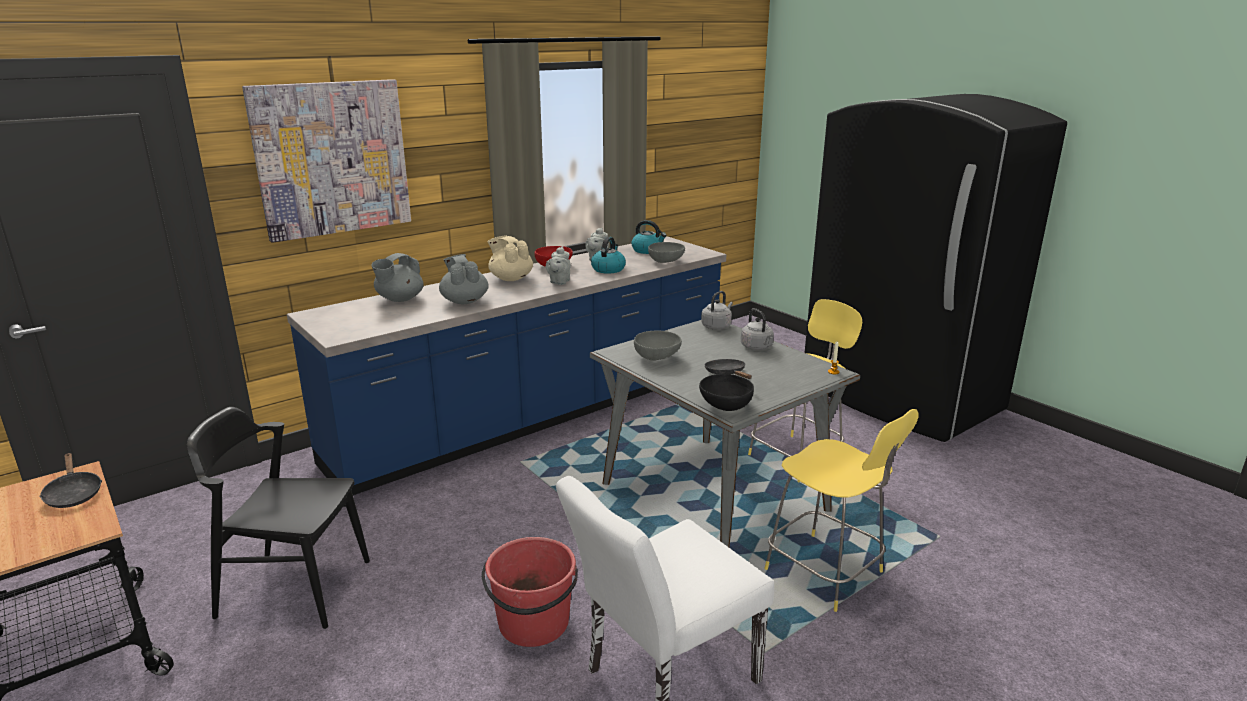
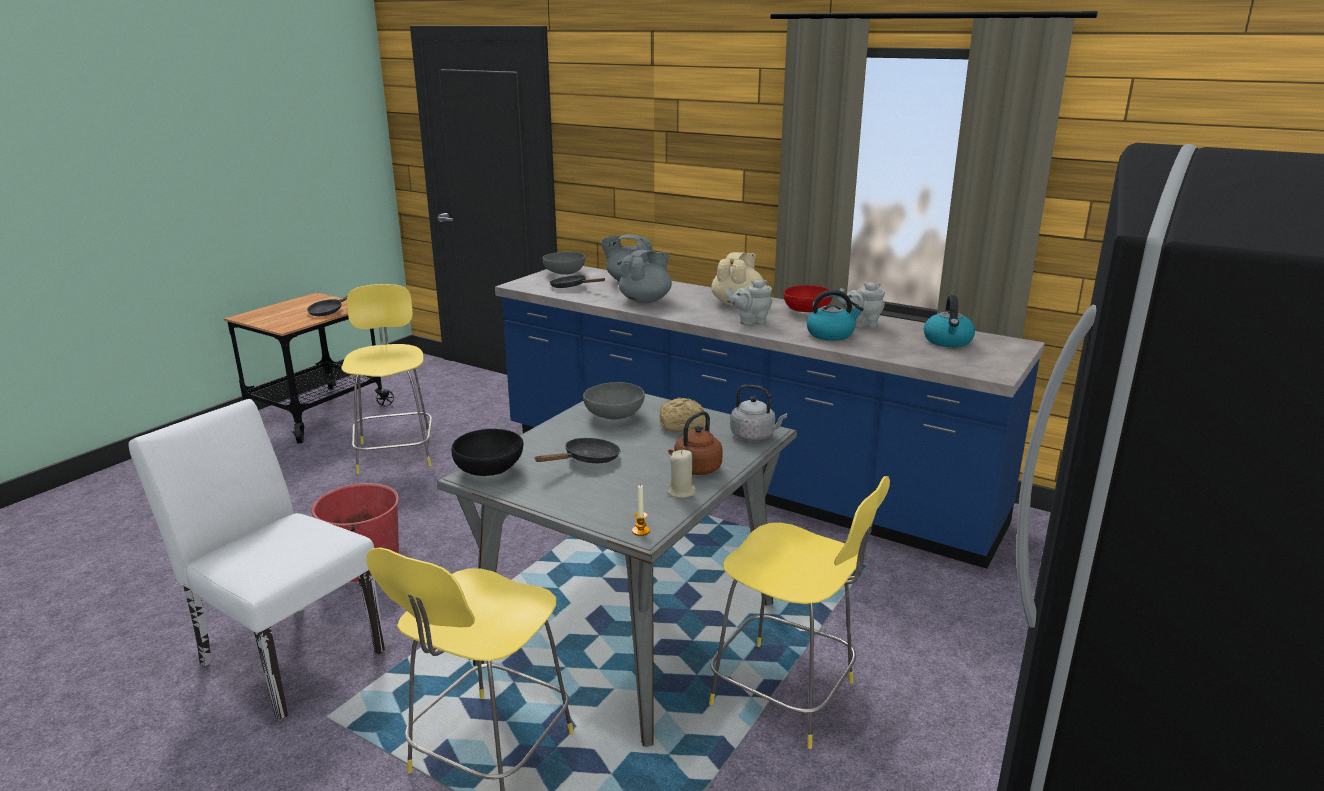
camera: 70 degrees right, 0 degrees up
black chair [187,407,370,629] -> yellow stool [341,284,432,474]
picture [242,79,411,243] -> none
grey bowl [648,242,685,263] -> grey bowl moved to [543,252,585,275]
grey kettle [741,308,774,350] -> brown kettle [668,411,723,475]
none -> black frying pan [550,275,605,288]
none -> bread [659,397,705,431]
none -> beige candle [668,450,696,498]

